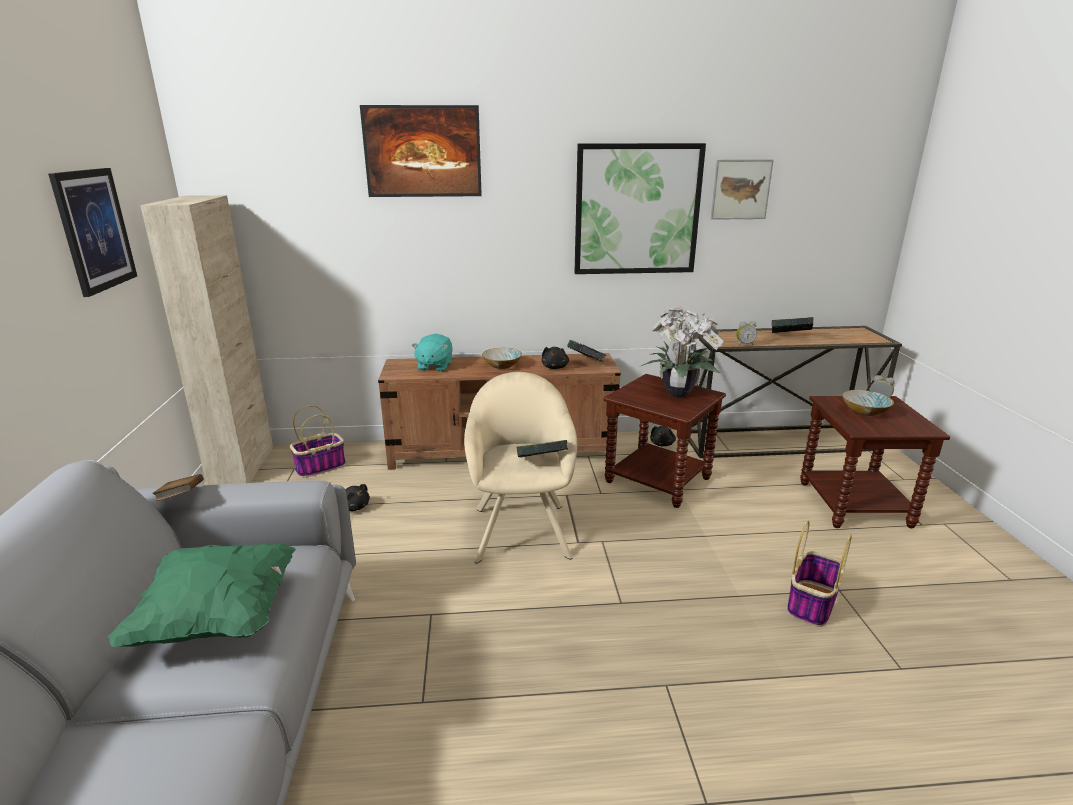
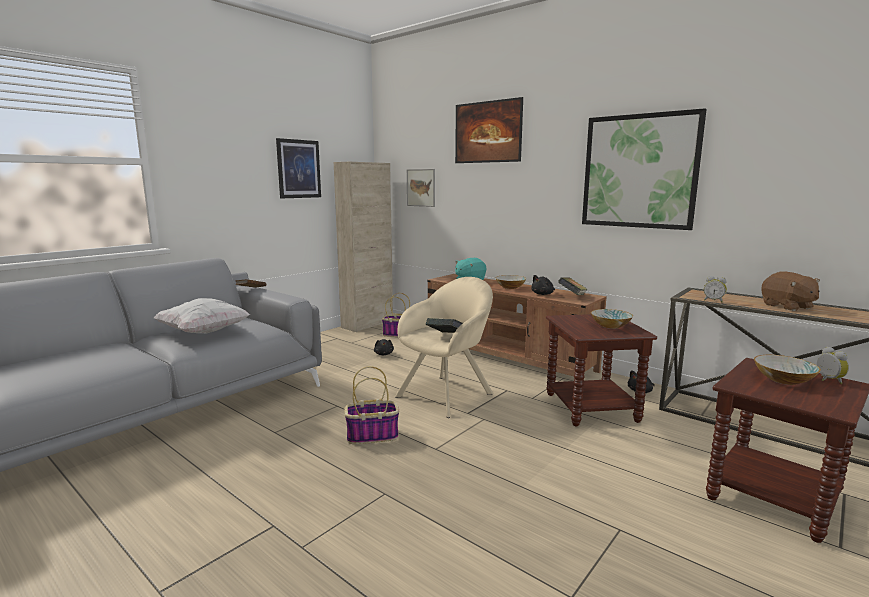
camera: 45 degrees right, 10 degrees down
green pillow [106,543,296,647] -> white pillow [154,298,250,333]
potted plant [639,306,724,397] -> bowl [591,309,633,329]
picture [711,159,774,220] -> picture moved to [407,169,435,207]
book [772,317,814,333] -> brown plush toy [761,271,820,311]
basket [787,521,852,627] -> basket moved to [345,366,399,444]

